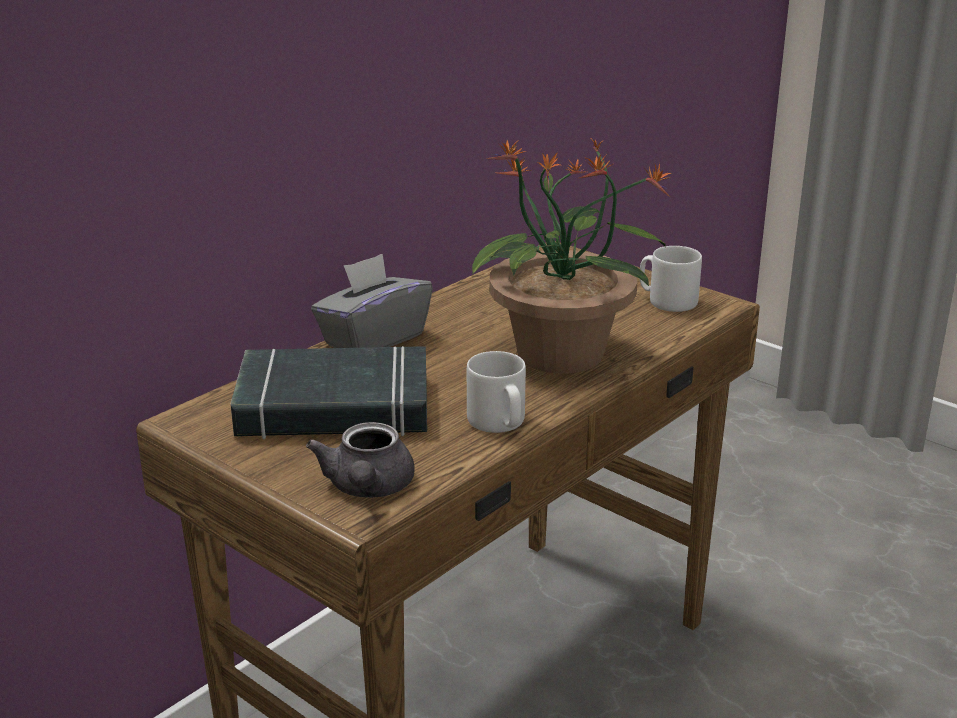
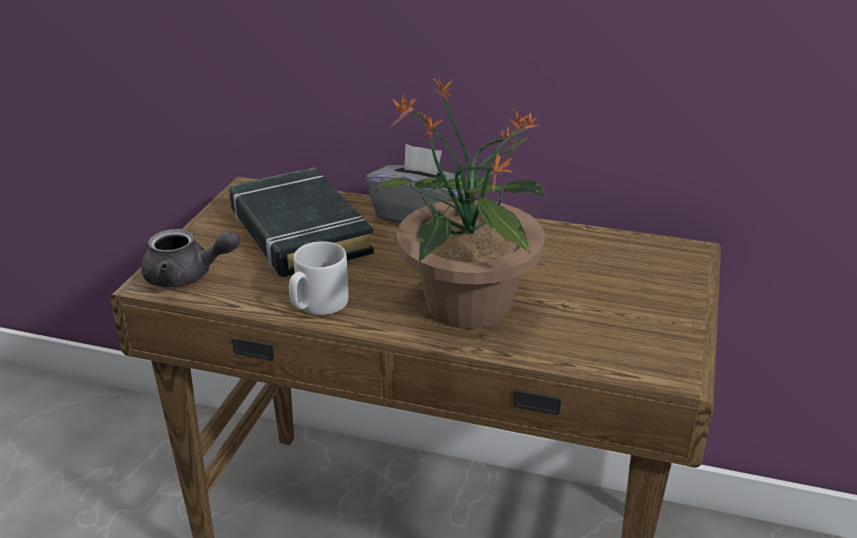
camera: 65 degrees right, 5 degrees up
grey teapot [306,422,415,498] -> grey teapot turned 150 degrees counterclockwise [141,229,240,287]
grey mug [640,246,702,312] -> none

